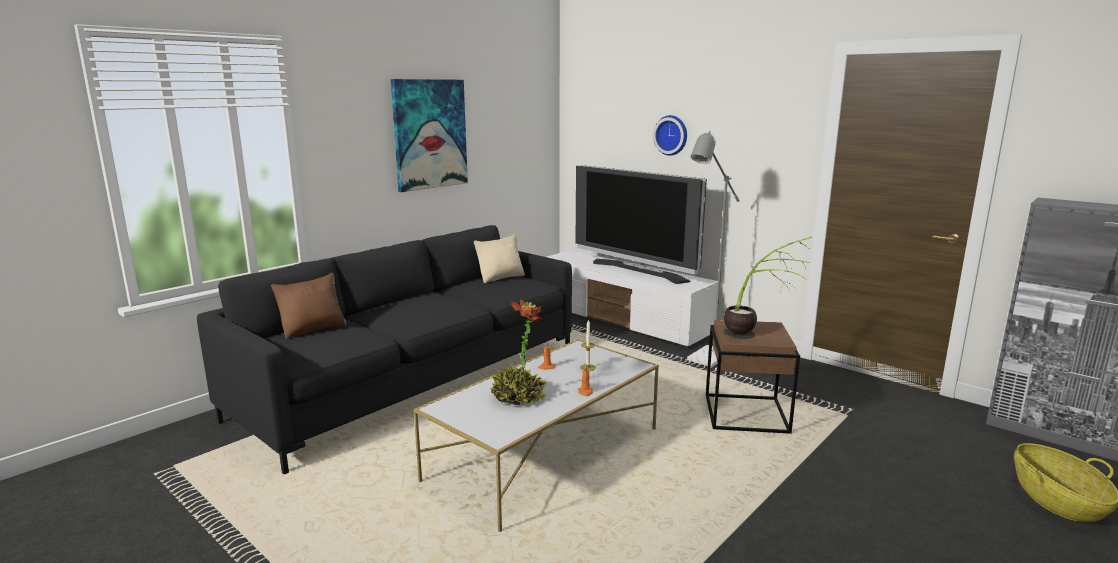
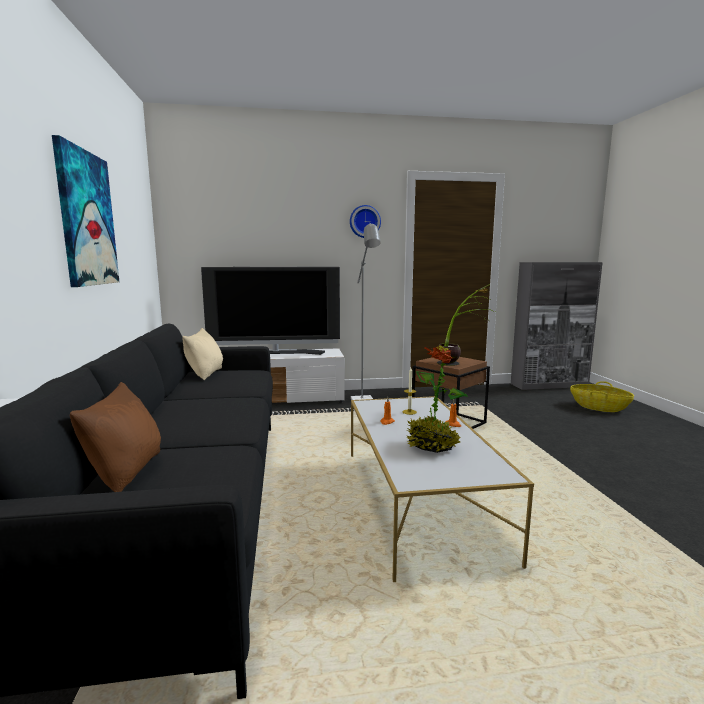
camera: 50 degrees left, 5 degrees down
wall clock [653,115,687,156] -> wall clock moved to [350,205,381,238]

